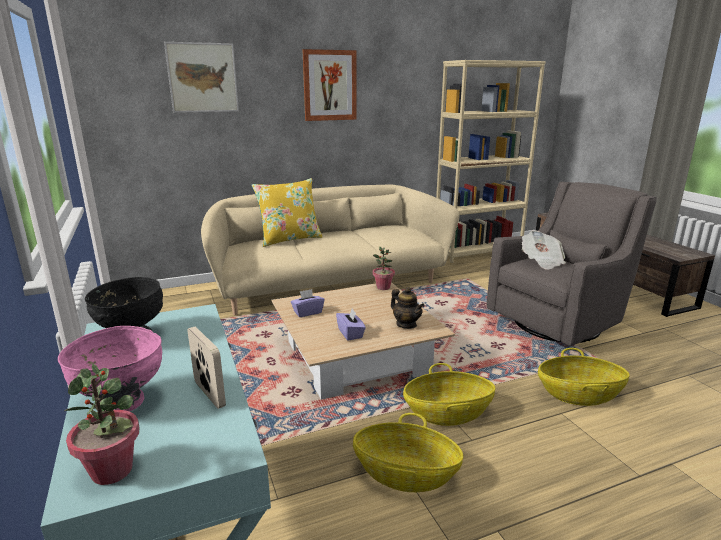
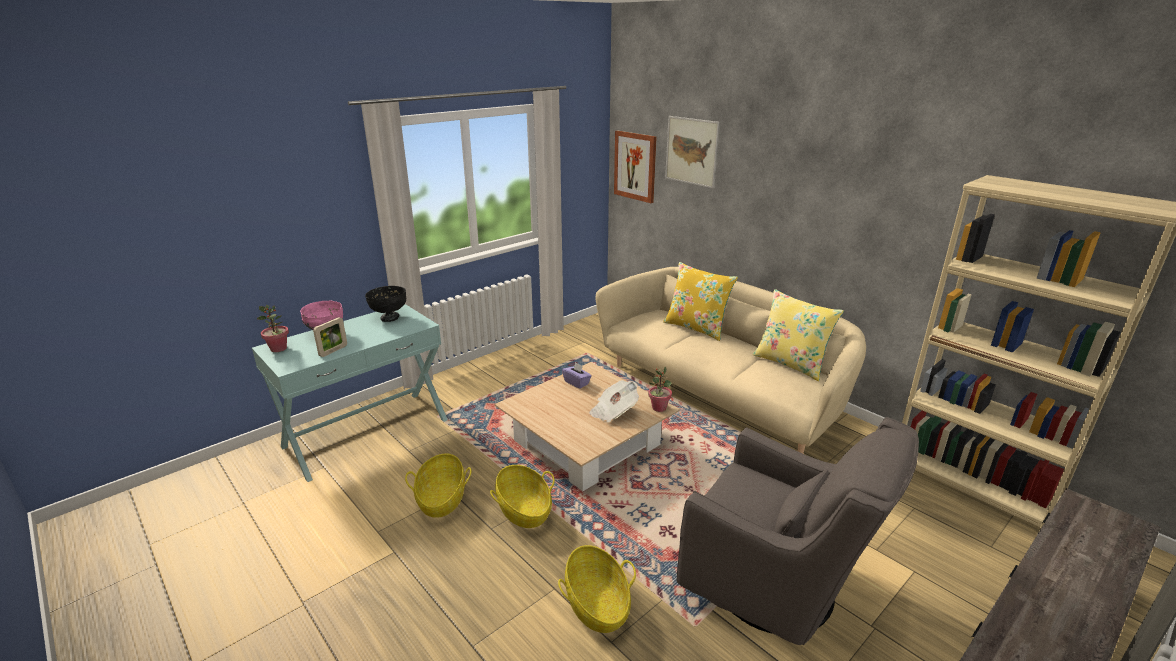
camera: 70 degrees right, 5 degrees up
picture [302,49,357,121] -> picture moved to [614,131,657,203]
purple tissue box [336,309,366,341] -> none
teapot [391,287,424,329] -> none
newspaper [522,230,566,270] -> newspaper moved to [589,380,639,422]
none -> yellow pillow [752,289,844,381]

